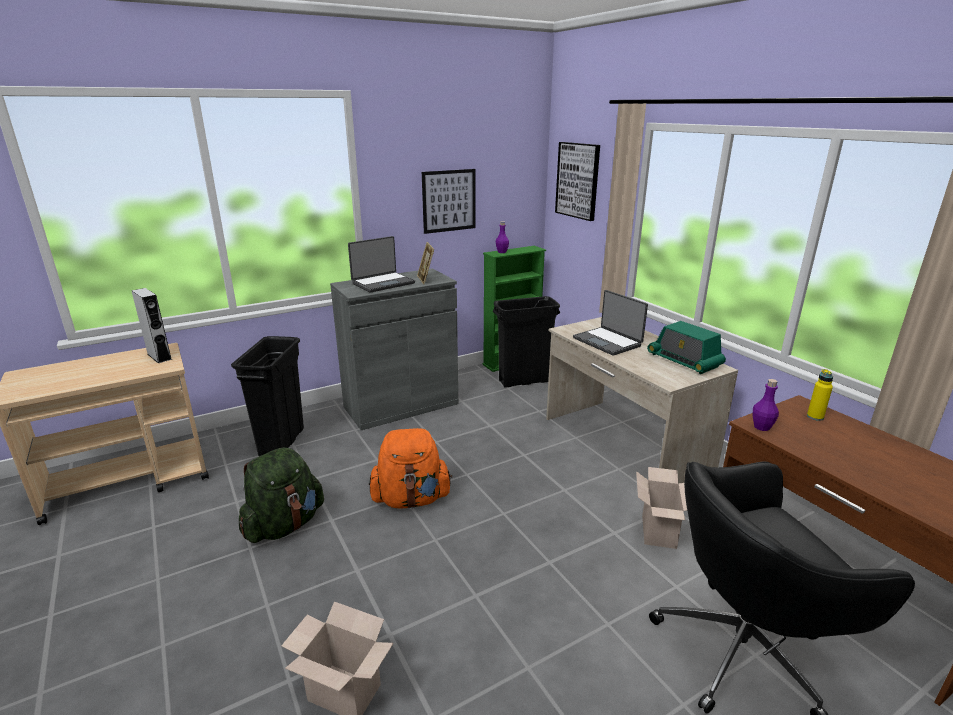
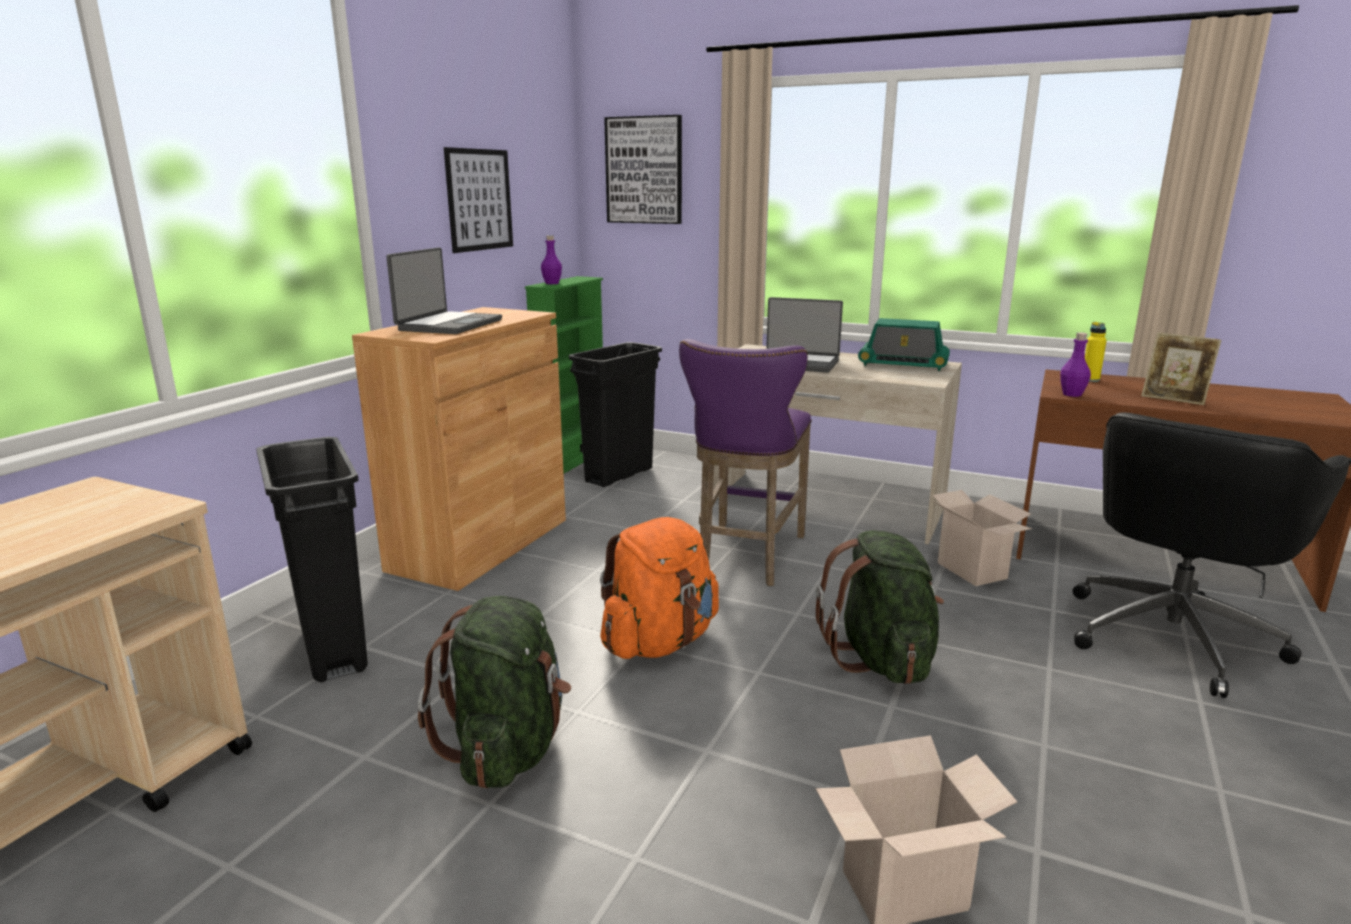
camera: 35 degrees left, 5 degrees down
grey speaker [131,288,172,363] -> none
grey cabinet [330,268,458,430] -> brown cabinet [352,307,566,591]
picture frame [417,242,434,284] -> picture frame moved to [1141,332,1221,405]
none -> purple stool [679,339,812,586]
none -> green backpack [816,530,944,684]

